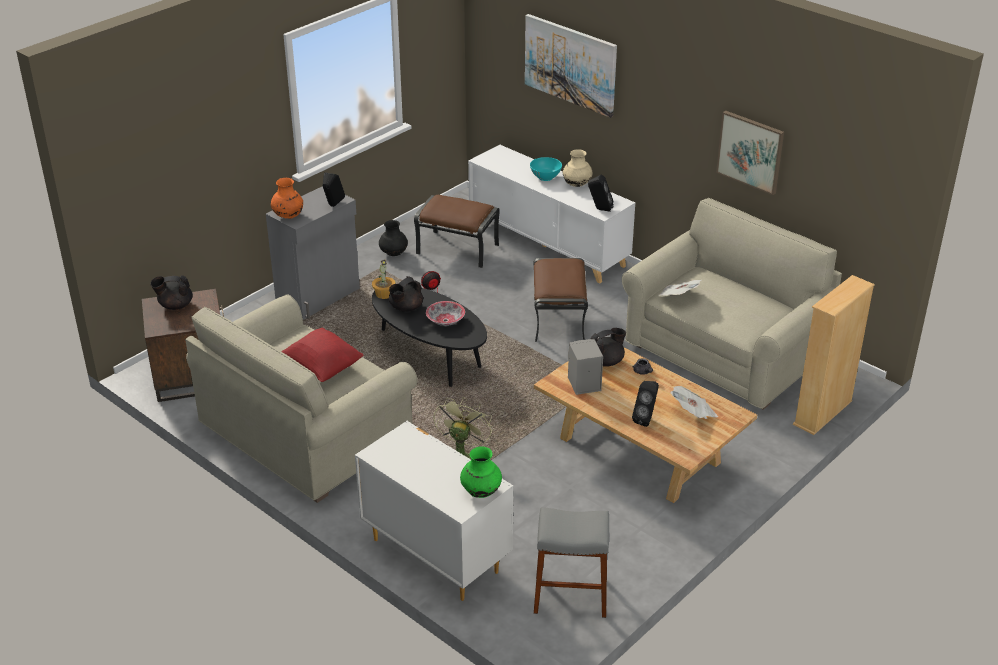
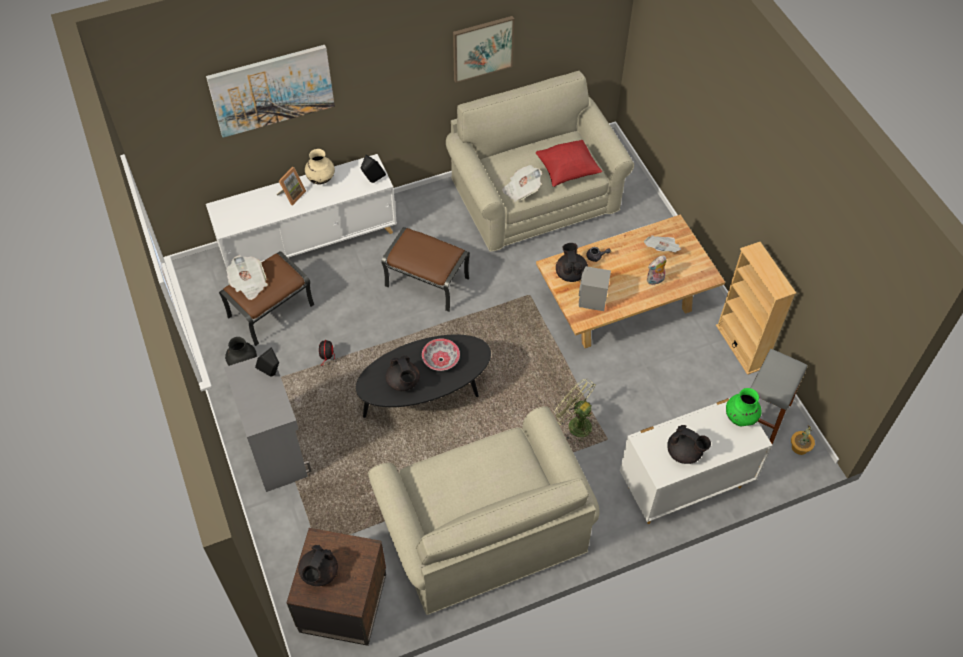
camera: 65 degrees left, 20 degrees up
orange vase [271,178,303,219] -> none
red pillow [281,328,364,382] -> red pillow moved to [536,140,602,187]
potted plant [372,260,396,299] -> potted plant moved to [791,426,815,455]
turquoise bowl [530,157,562,181] -> picture frame [277,167,306,205]
black speaker [632,381,659,427] -> plush toy [647,255,667,285]
beige bookcase [793,275,875,435] -> beige bookcase moved to [716,242,796,375]
none -> newspaper [226,255,268,300]
none -> black teapot [667,425,711,464]

